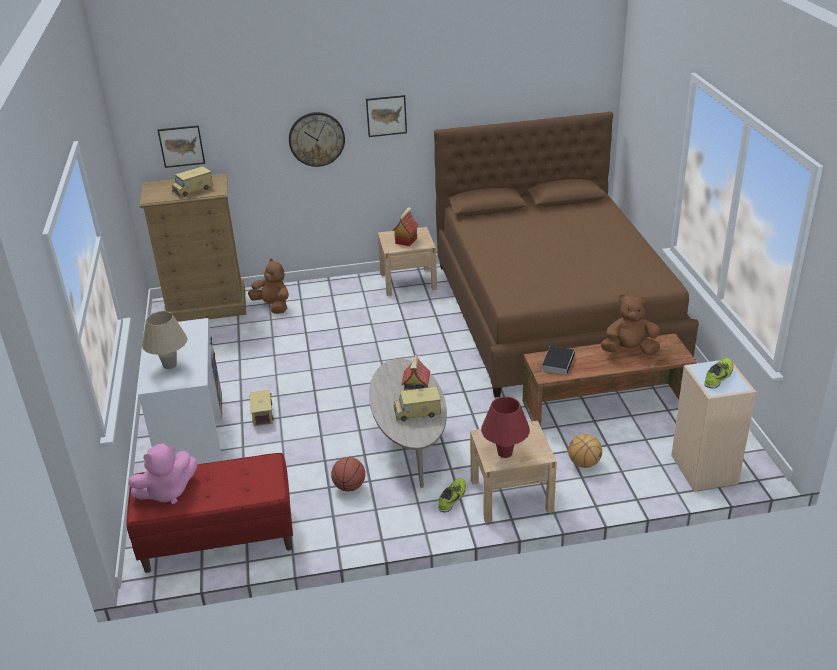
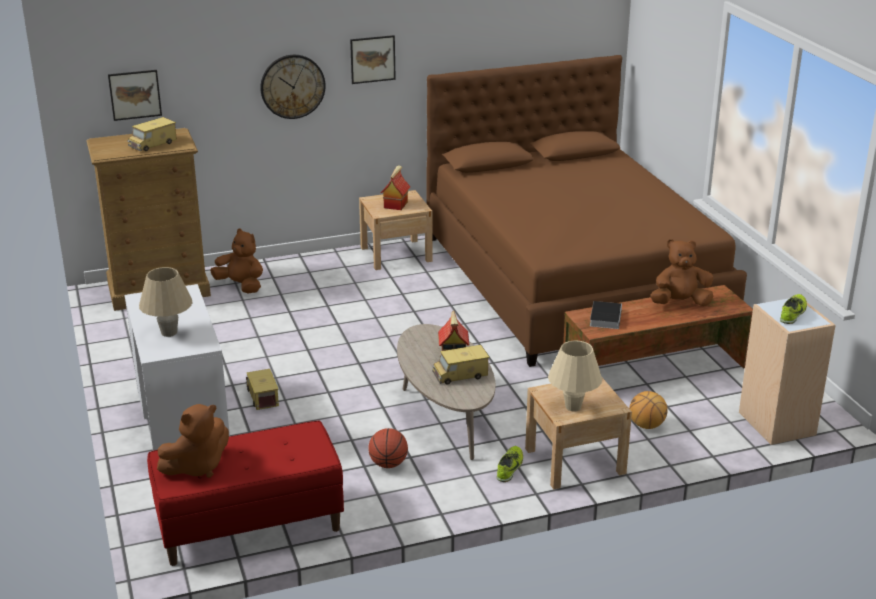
camera: 10 degrees left, 5 degrees down
pink plush toy [128,443,197,504] -> brown plush toy [157,404,229,478]
red table lamp [481,397,530,458] -> beige table lamp [548,340,602,411]

